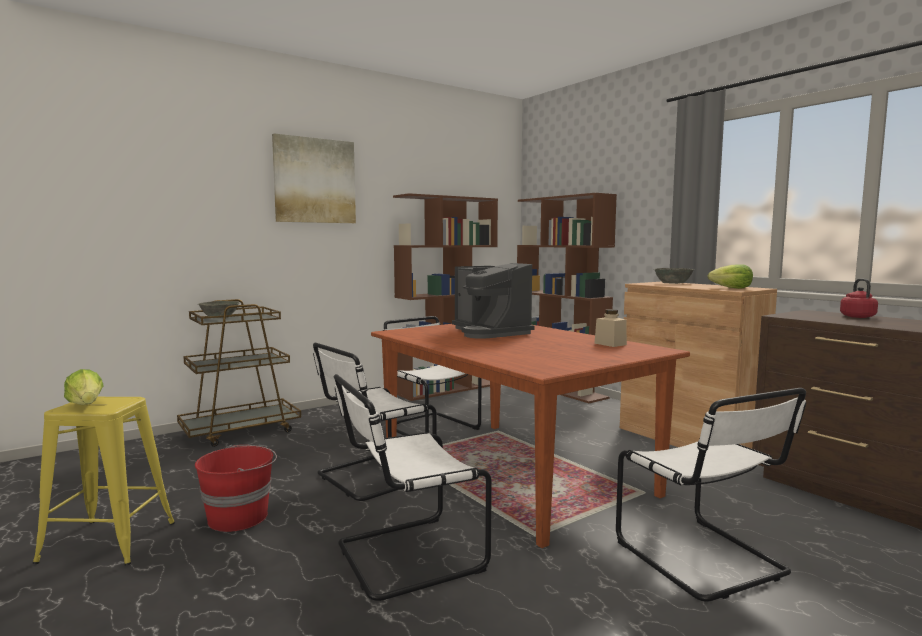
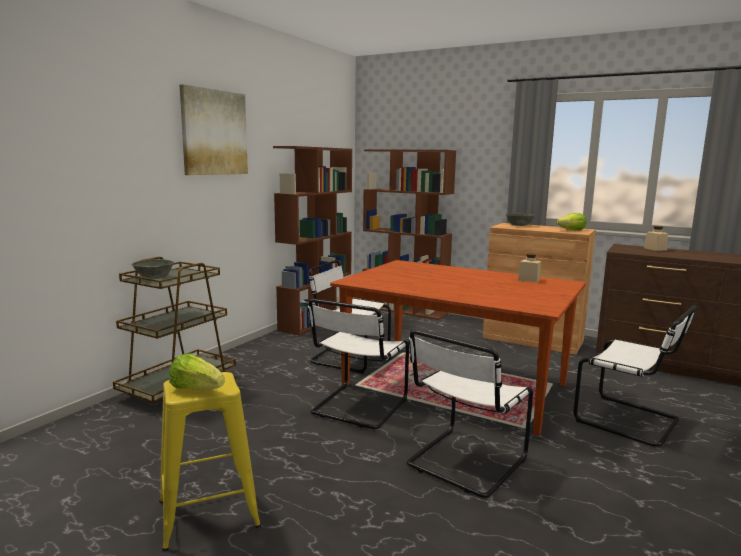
camera: 25 degrees left, 5 degrees up
red bucket [195,445,277,532] -> none
coffee machine [452,263,535,339] -> none
red kettle [840,278,878,318] -> beige jar [644,226,668,251]

